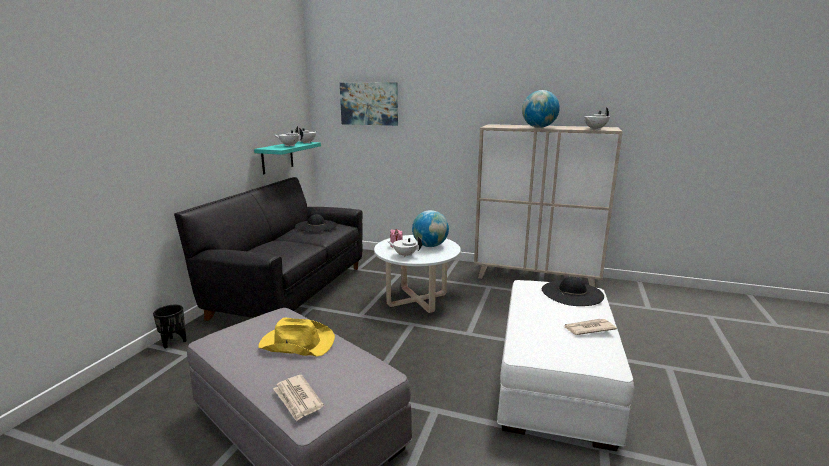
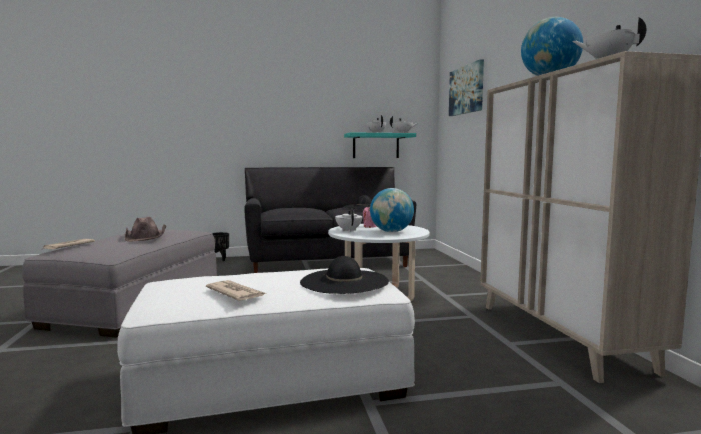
camera: 60 degrees right, 10 degrees down
yellow hat [258,318,335,357] -> brown hat [125,217,166,242]

